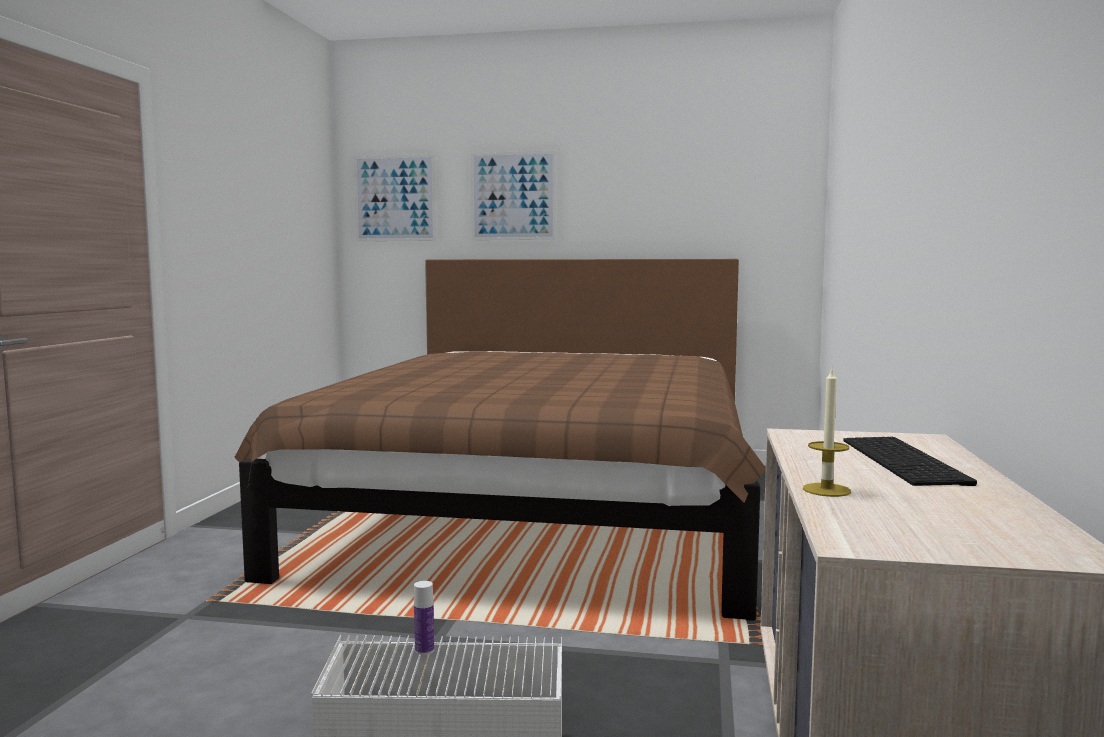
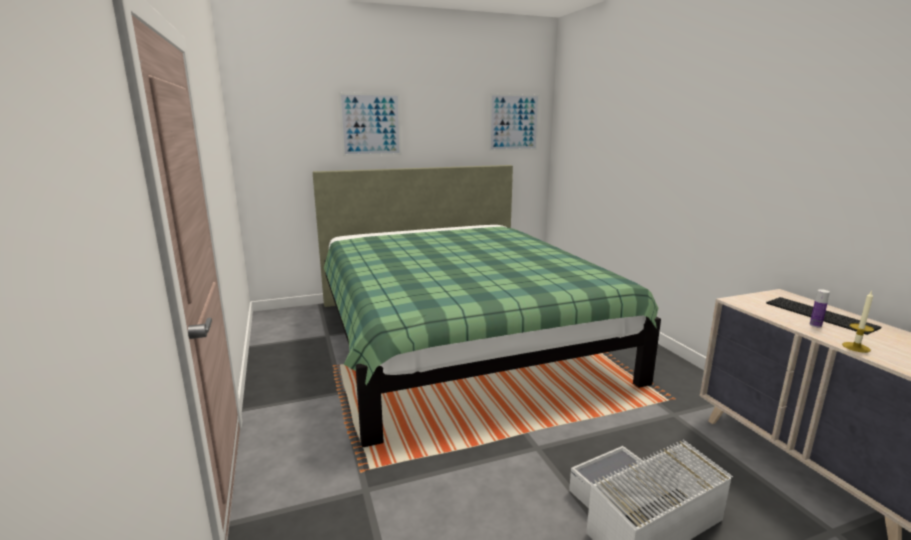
camera: 30 degrees left, 10 degrees up
brown bed [234,259,766,621] -> green bed [313,165,661,447]
picture [354,154,436,241] -> picture moved to [489,93,540,151]
bottle [414,581,434,655] -> bottle moved to [810,289,830,328]

